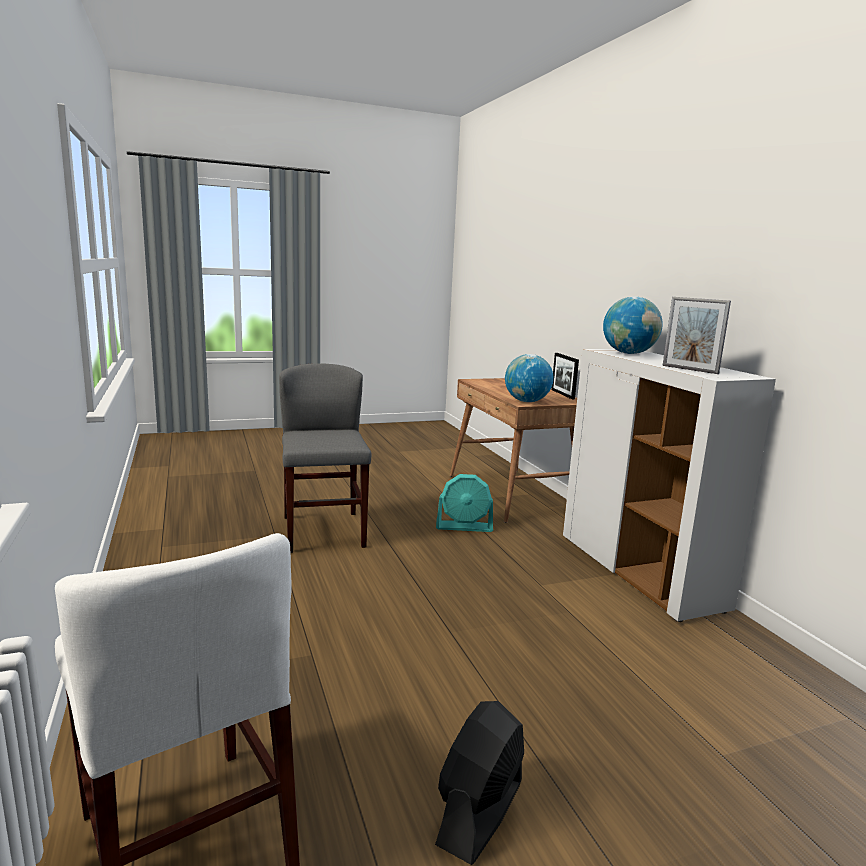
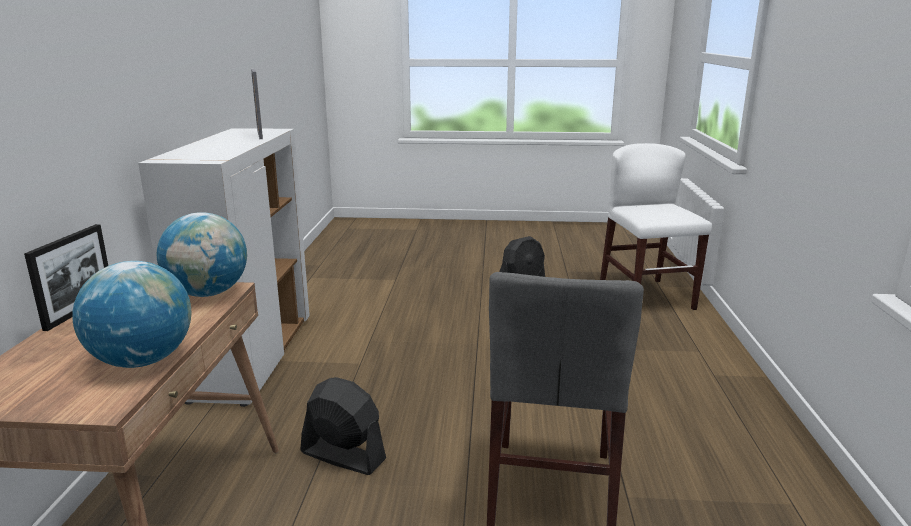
camera: 155 degrees left, 5 degrees up
turquoise fan [436,474,493,532] -> black fan [300,377,386,475]
globe [603,297,663,354] -> globe moved to [72,261,191,368]

